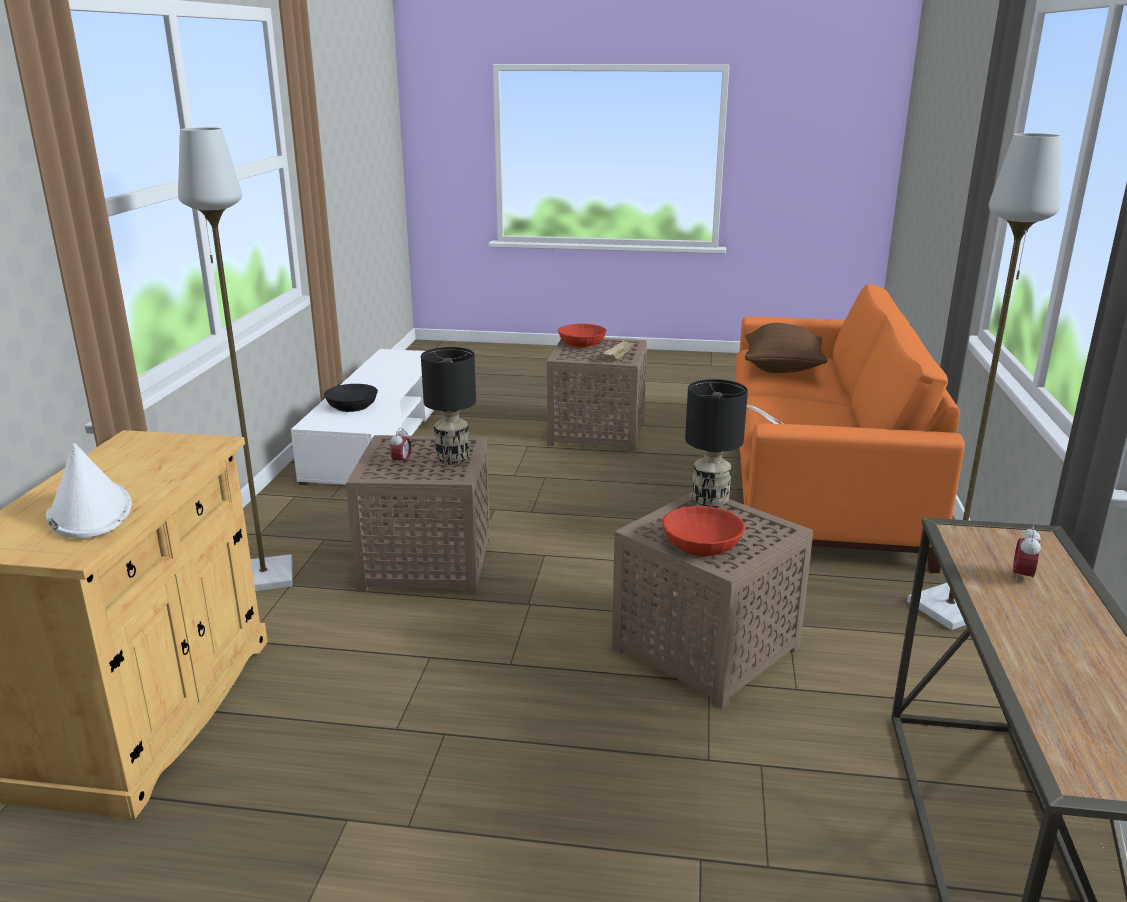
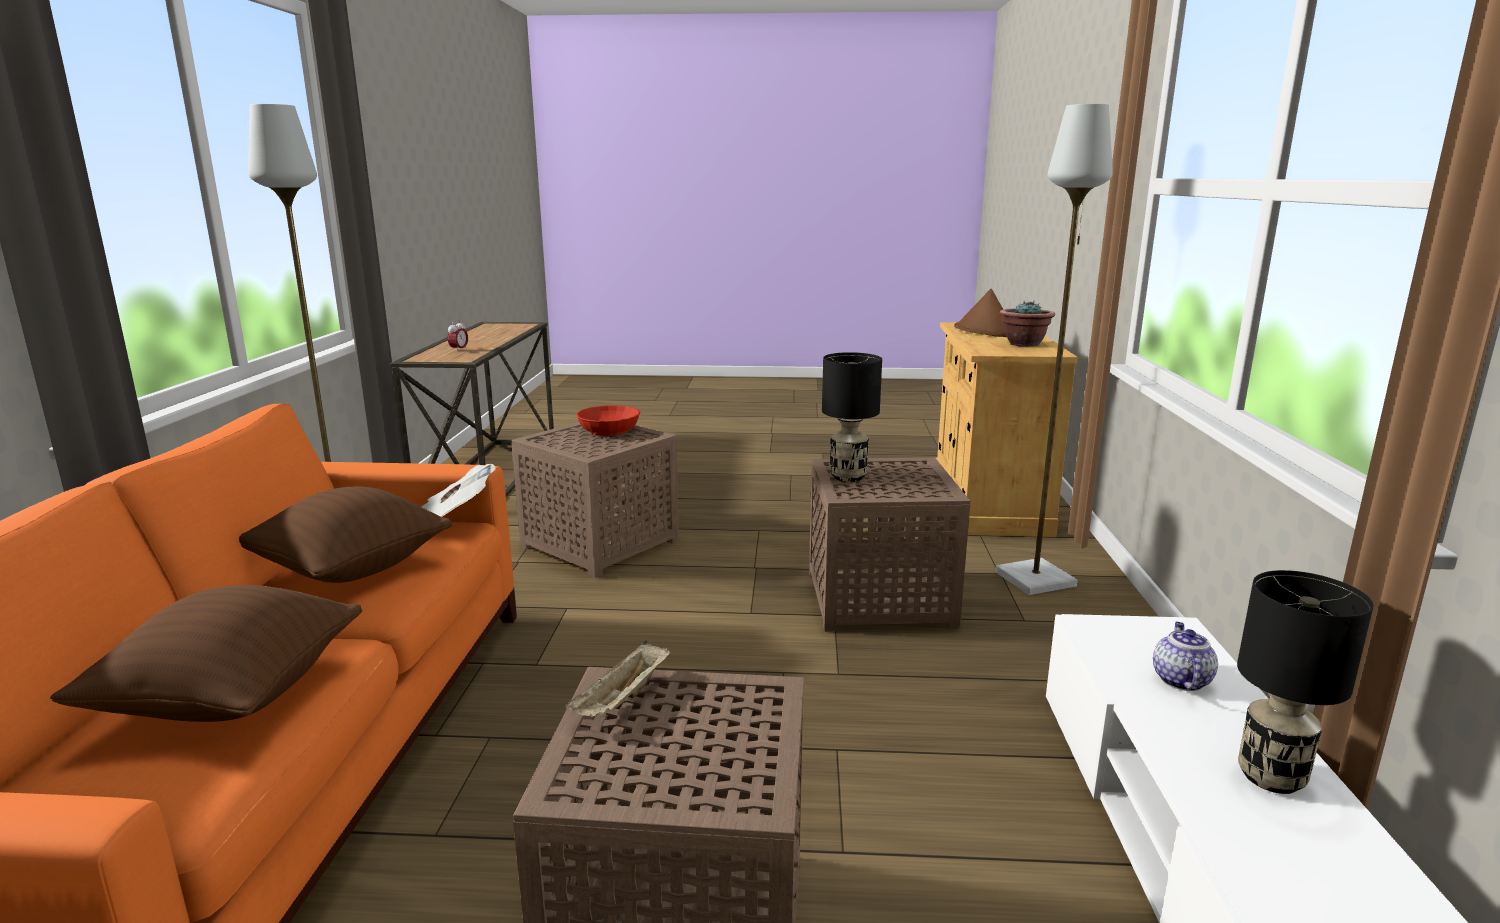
camera: 175 degrees right, 5 degrees down
white hat [46,443,132,539] -> brown hat [954,289,1007,337]
black bowl [324,384,378,412] -> teapot [1153,622,1218,691]
alarm clock [390,427,411,464] -> none
red bowl [558,324,607,348] -> none
black table lamp [685,379,748,508] -> black table lamp moved to [1237,570,1374,794]
none -> brown pillow [239,486,452,583]
none -> potted plant [1000,300,1055,347]

